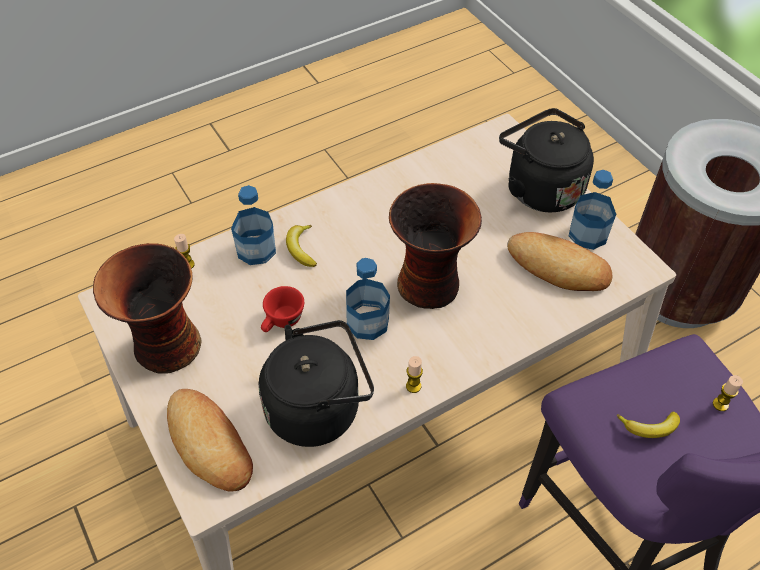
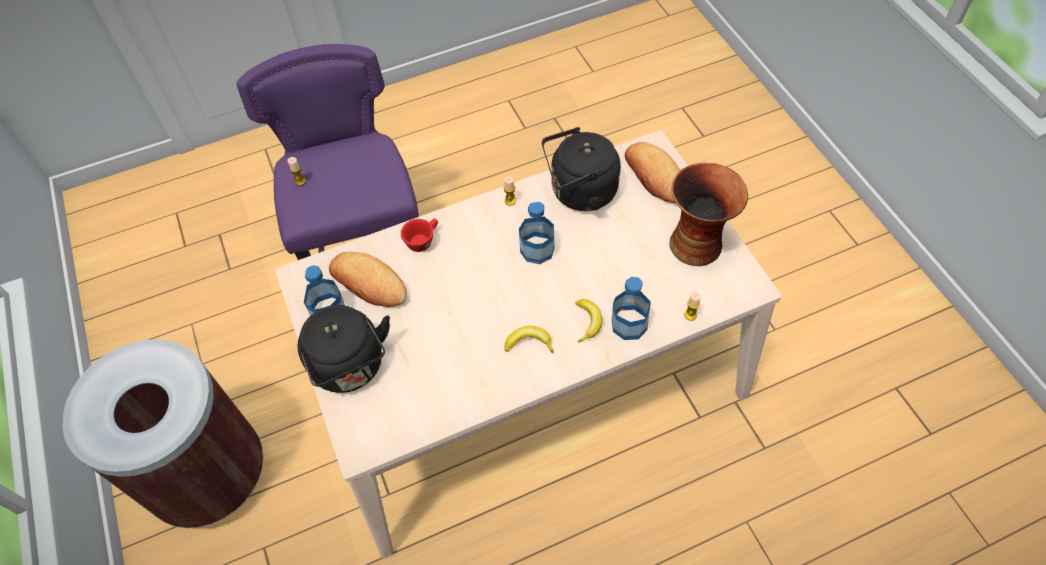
camera: 170 degrees left, 5 degrees up
red cup [261,286,304,332] -> red cup moved to [401,219,438,252]
vase [389,183,482,309] -> none
banana [617,411,680,438] -> banana moved to [504,326,554,353]

